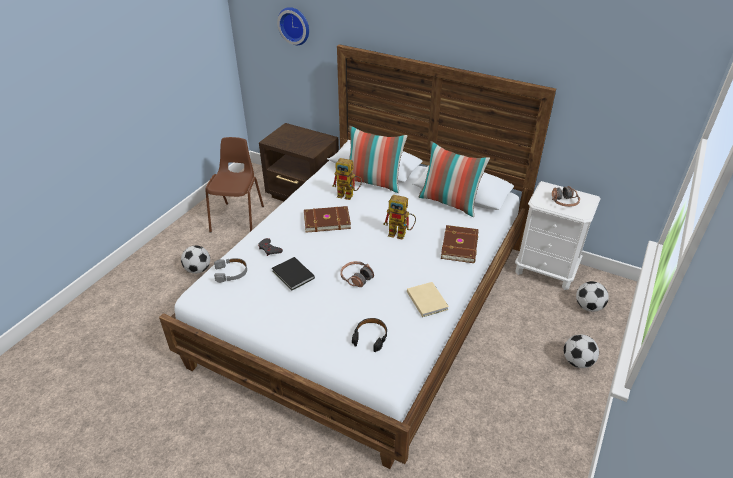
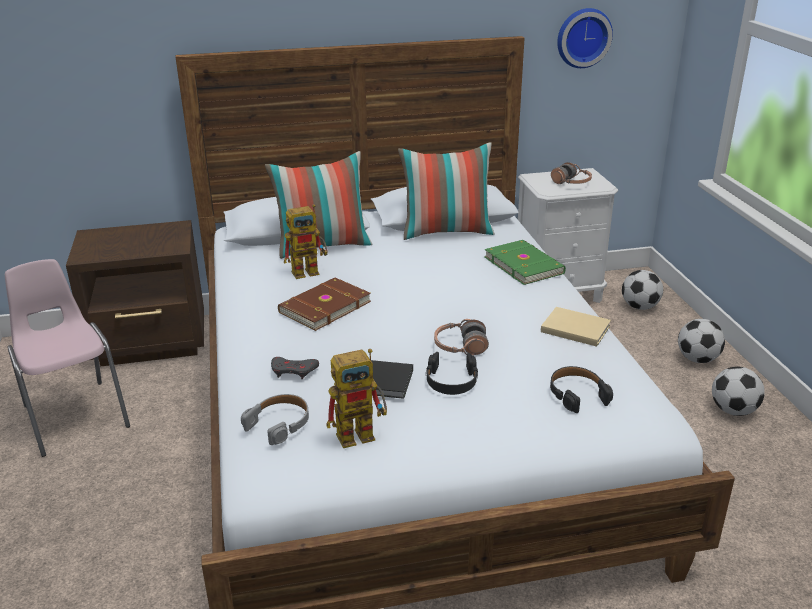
camera: 40 degrees left, 10 degrees down
football [181,246,210,274] -> football moved to [712,367,765,416]
brown chair [205,137,264,233] -> pink chair [5,259,130,457]
wall clock [277,7,309,45] -> wall clock moved to [557,8,613,68]
toy robot [383,195,416,240] -> toy robot moved to [326,349,387,448]
brown book [441,225,478,263] -> green book [484,240,566,285]
none -> black headphones [426,352,478,395]

